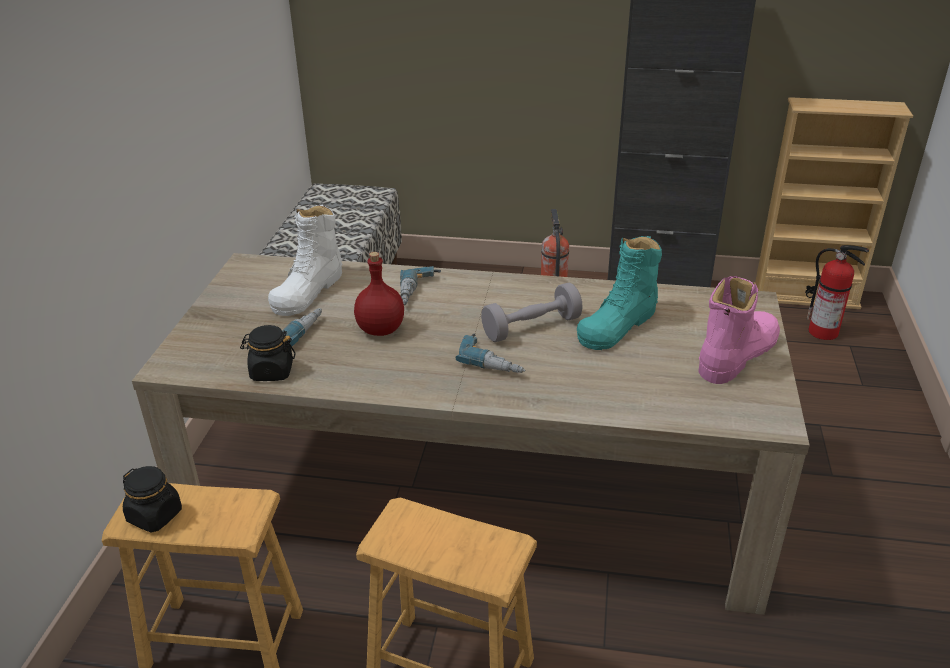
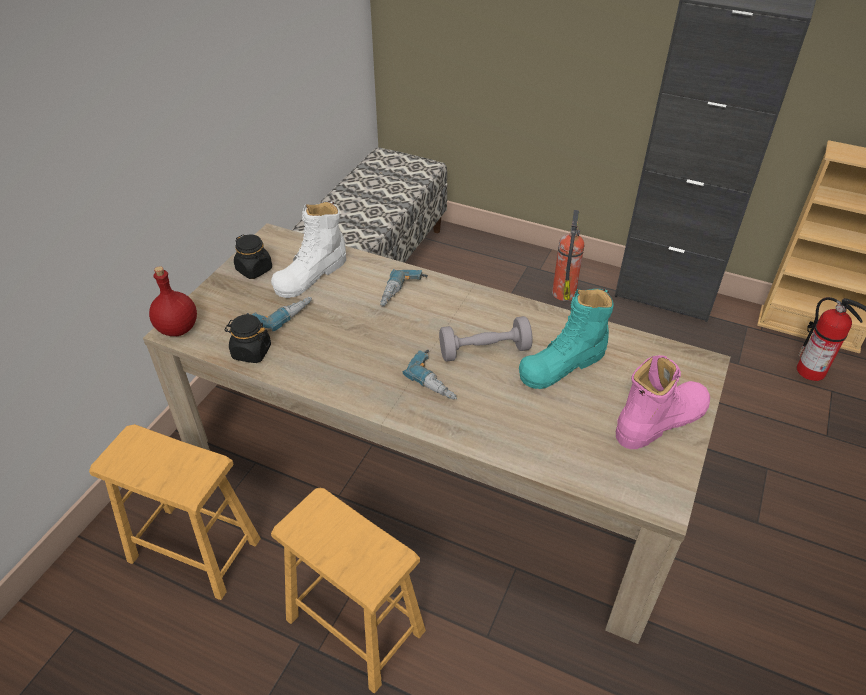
camera: 15 degrees right, 10 degrees up
black jar [123,466,182,533] -> black jar moved to [234,235,272,279]
red bottle [354,252,404,336] -> red bottle moved to [149,266,197,336]

